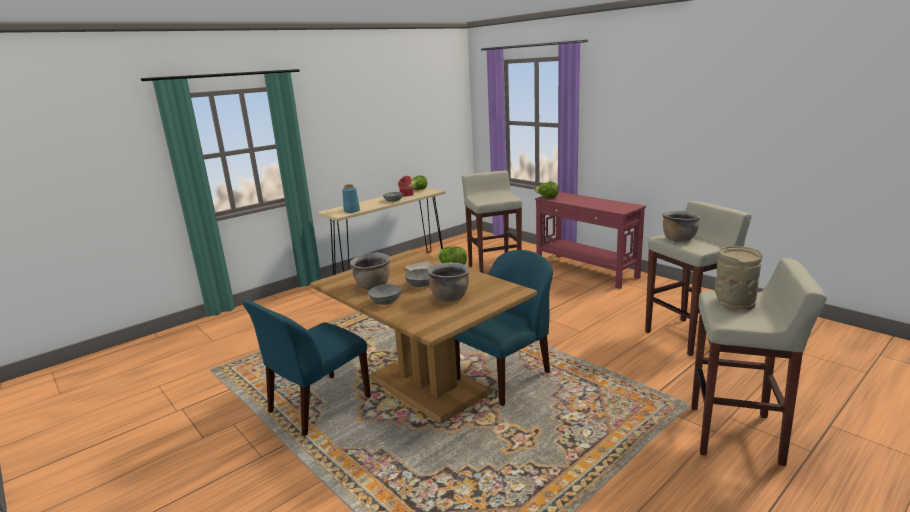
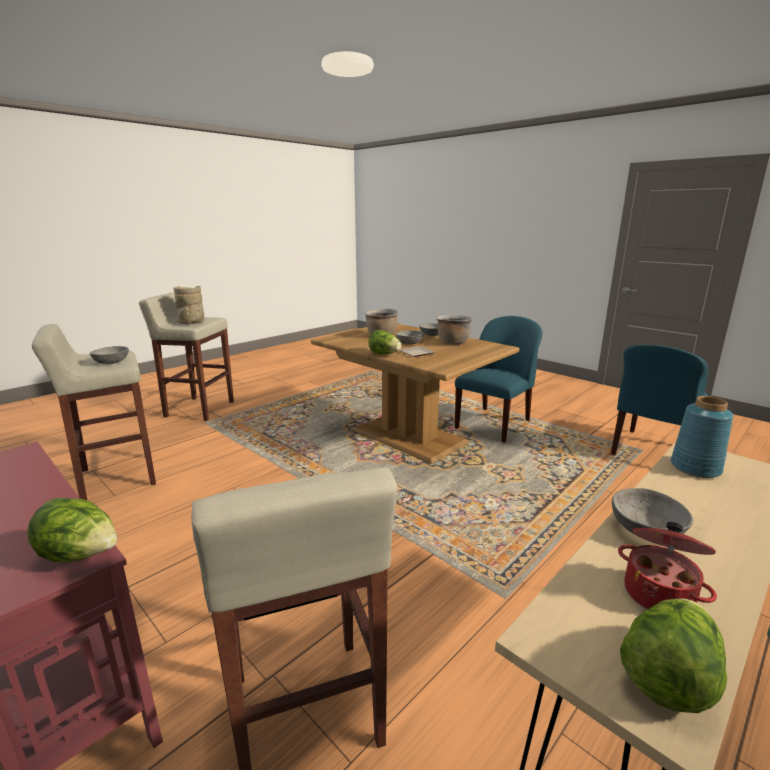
camera: 175 degrees right, 0 degrees up
blue chair [454,250,553,406] -> blue chair moved to [611,345,708,455]
brown cooking pot [662,211,701,242] -> grey bowl [89,346,129,364]

